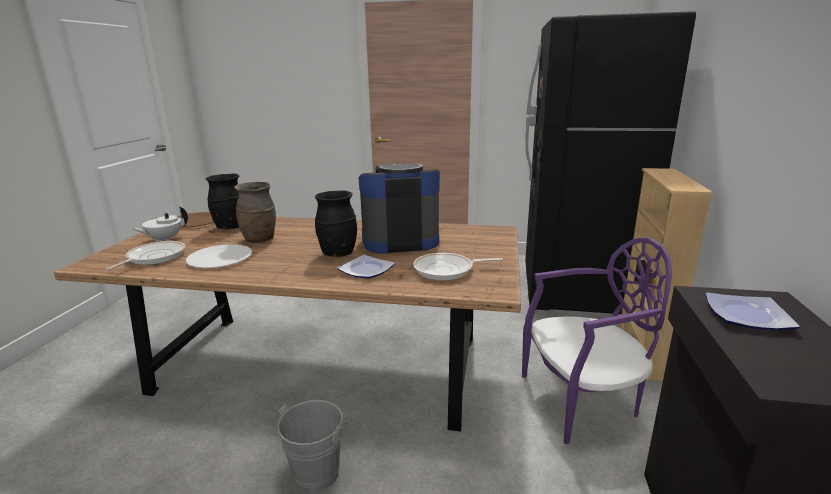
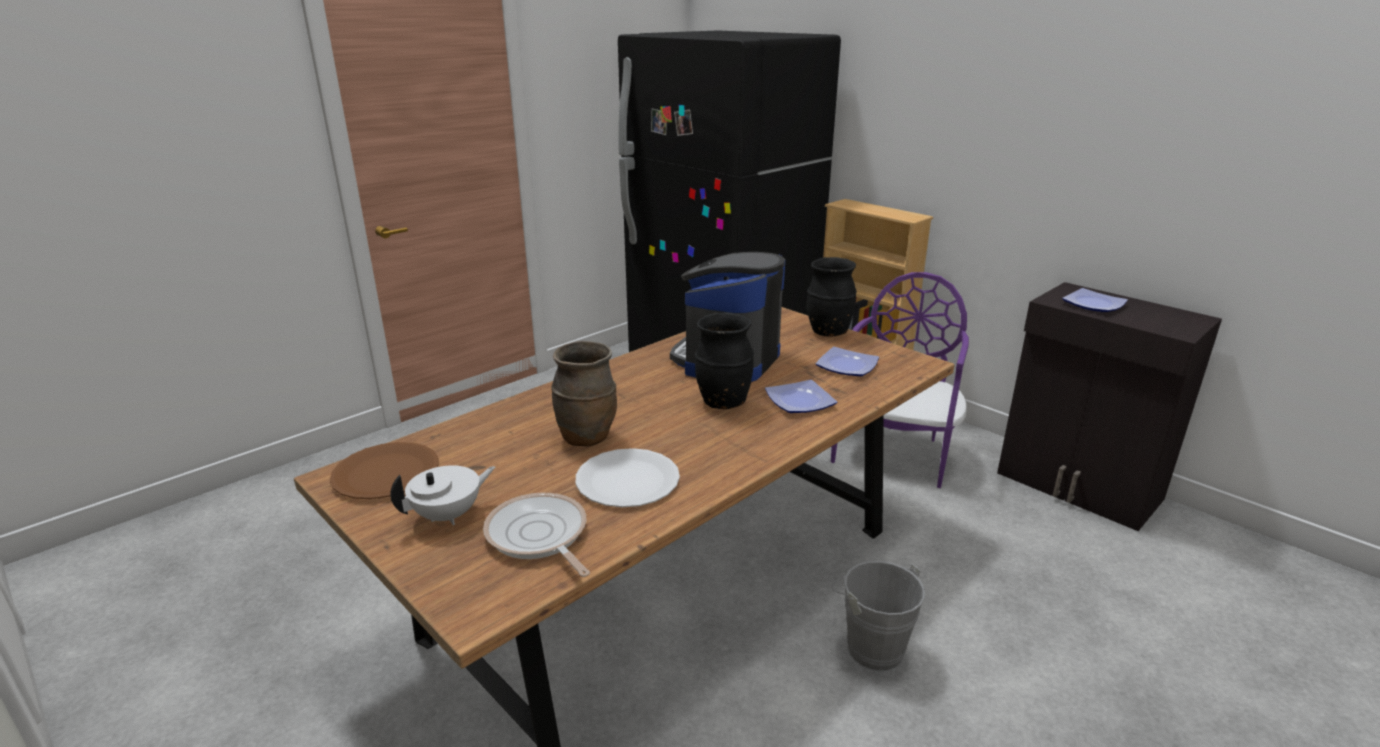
camera: 55 degrees left, 5 degrees up
white teapot [131,206,188,242] -> white teapot turned 120 degrees counterclockwise [390,465,495,525]
black vase [206,174,239,229] -> black vase moved to [807,257,857,336]
frying pan [413,253,503,280] -> plate [816,347,879,376]

